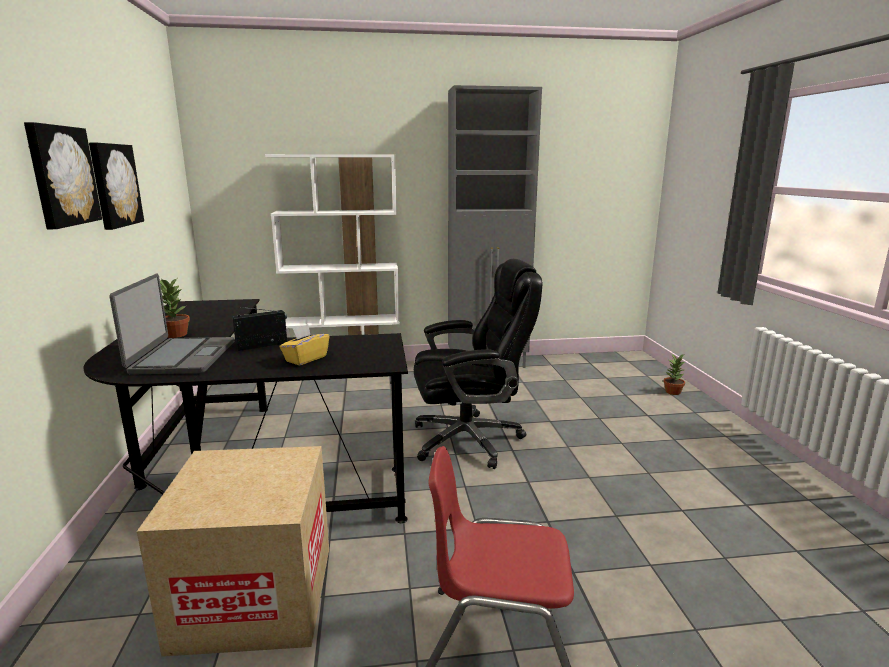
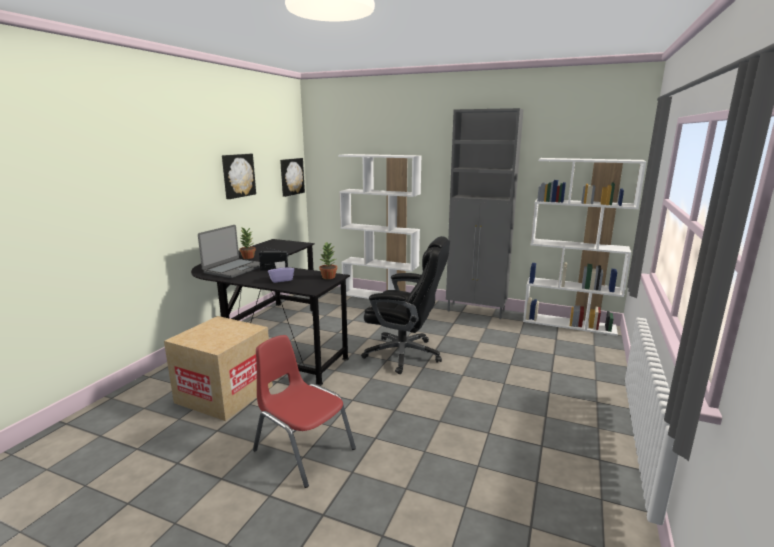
camera: 30 degrees right, 0 degrees up
picture [24,122,102,229] -> picture moved to [280,158,305,197]
yellow tissue box [280,324,330,366] -> purple tissue box [268,261,294,283]
potted plant [664,354,685,395] -> potted plant moved to [319,242,337,279]
none -> white bookcase [523,158,647,336]

